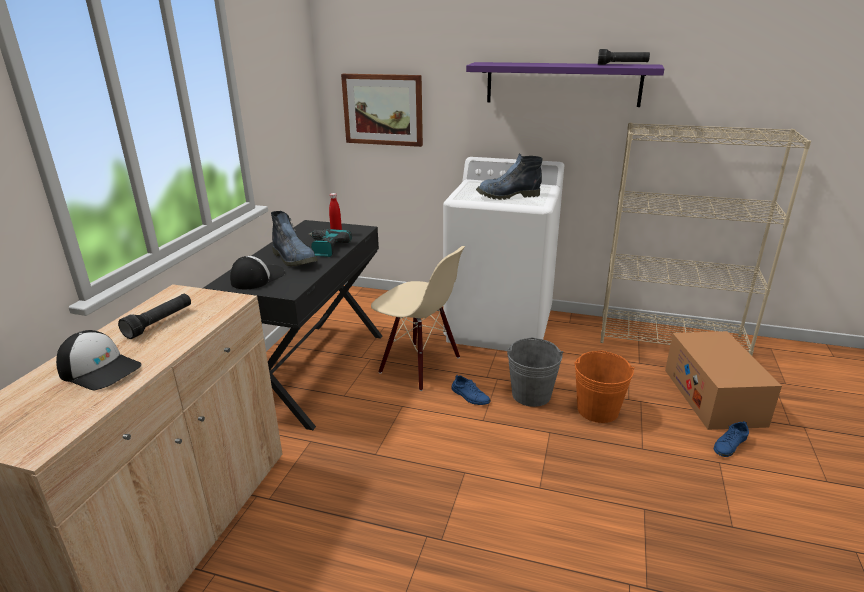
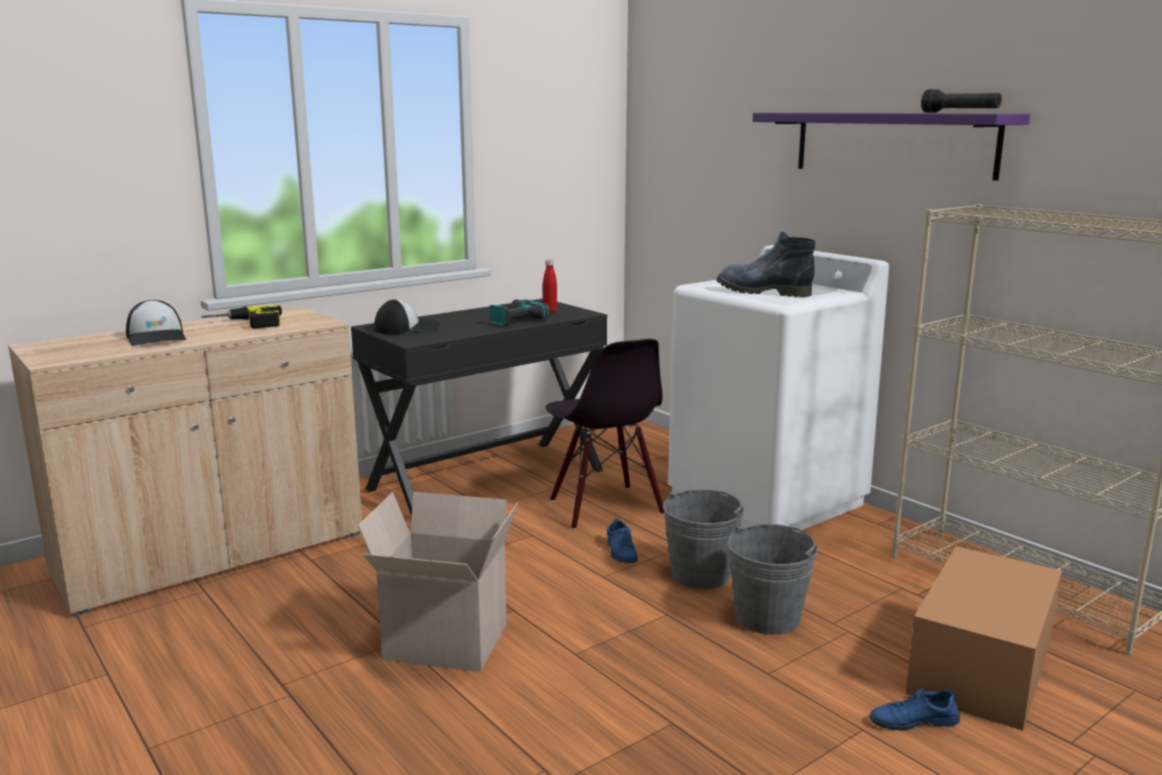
camera: 35 degrees right, 10 degrees down
black flashlight [118,294,191,339] -> power drill [202,305,282,329]
boot [271,211,318,266] -> none
picture [341,74,423,147] -> none
beige chair [371,246,465,391] -> black chair [545,339,664,530]
orange bucket [574,350,635,423] -> grey bucket [728,524,818,635]
none -> cardboard box [358,492,518,672]

